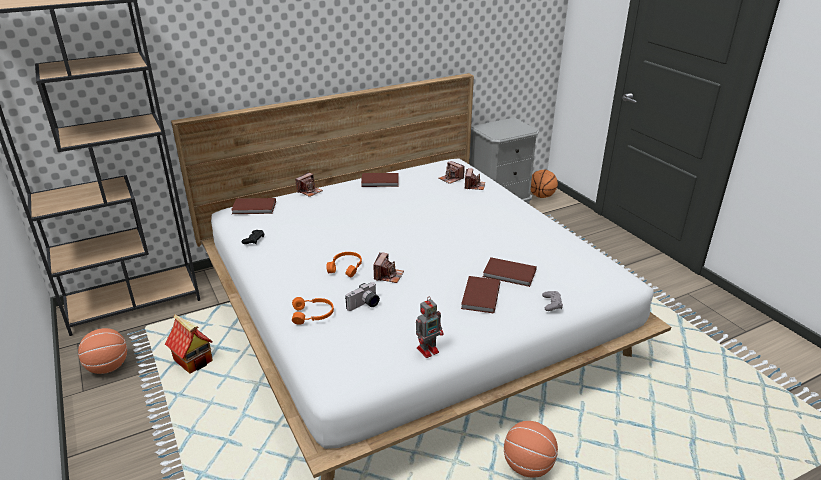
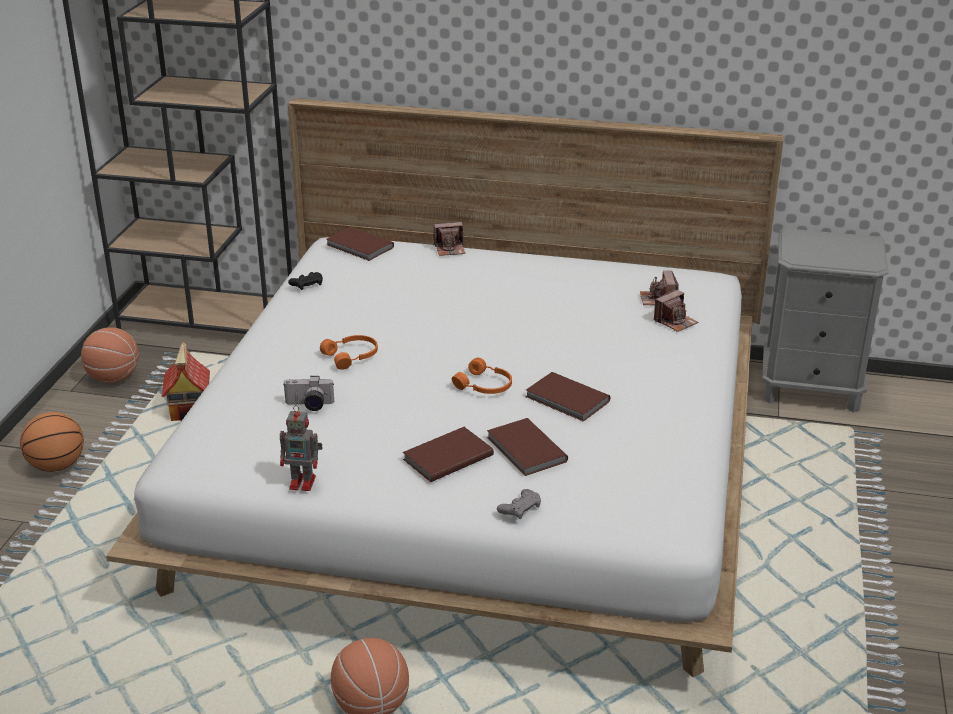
camera: 40 degrees right, 0 degrees up
orange headphones [292,297,334,325] -> orange headphones moved to [452,358,512,394]
brown book [361,173,399,187] -> brown book moved to [526,372,610,422]
camera [373,252,404,283] -> none
basketball [531,170,558,198] -> basketball moved to [20,412,84,472]

